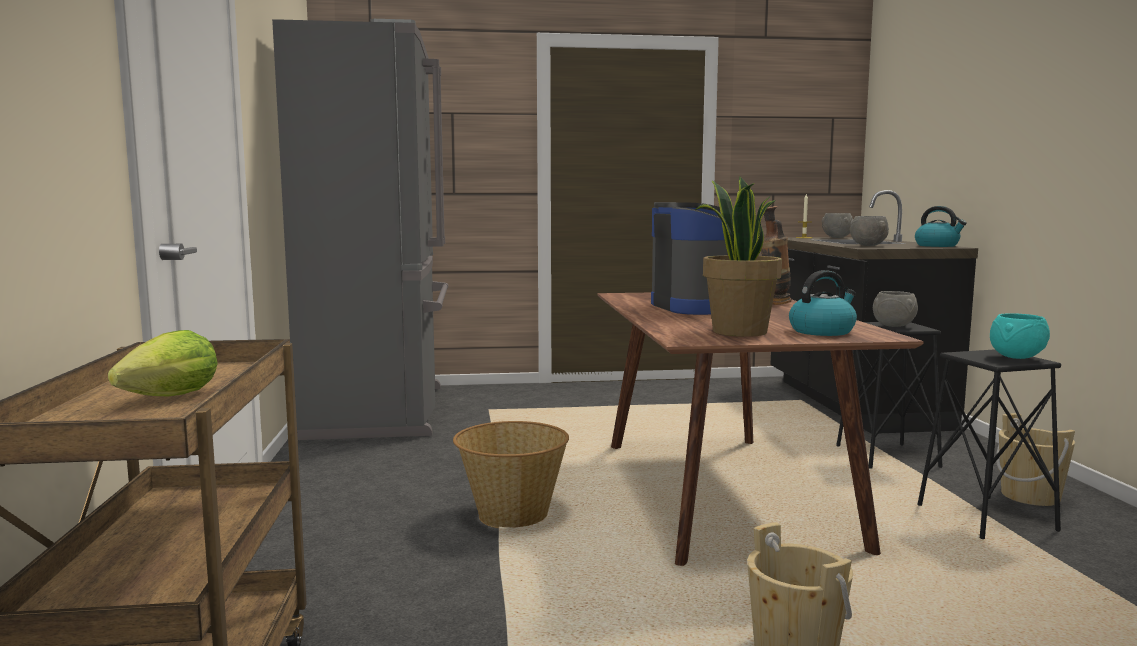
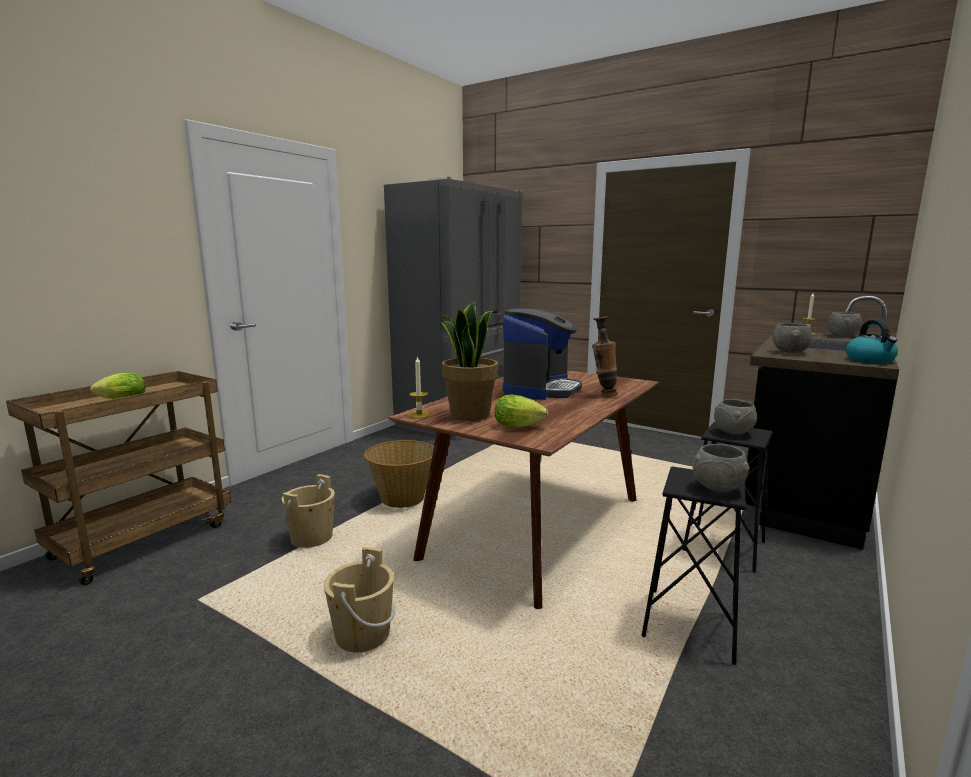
camera: 40 degrees right, 5 degrees up
kettle [789,270,857,336] -> lettuce [495,394,548,428]
turquoise bowl [990,313,1050,359] -> grey bowl [693,444,749,492]
beige bucket [996,413,1075,506] -> beige bucket moved to [281,474,335,548]
none -> candle [408,356,430,418]

